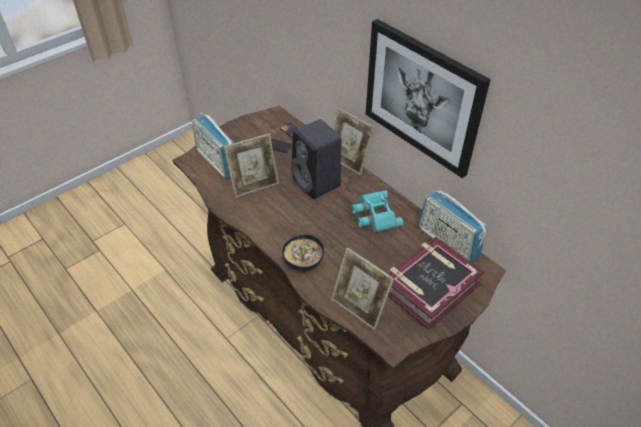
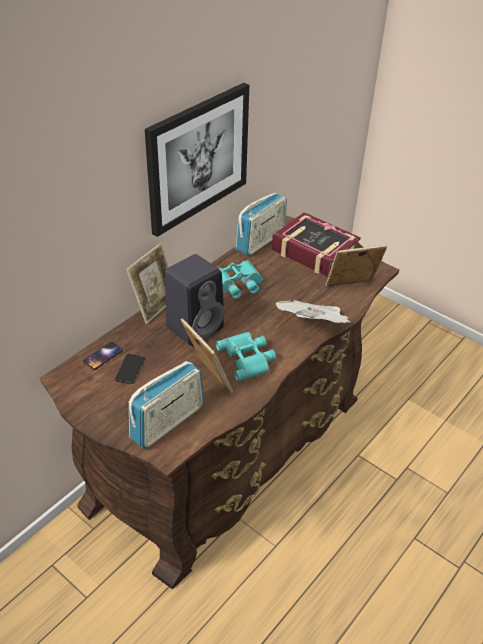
camera: 100 degrees left, 5 degrees down
bowl [282,234,324,271] -> newspaper [276,300,351,323]
picture frame [331,248,394,330] -> picture frame turned 135 degrees counterclockwise [325,245,387,287]
none -> turquoise binoculars [216,332,276,381]

